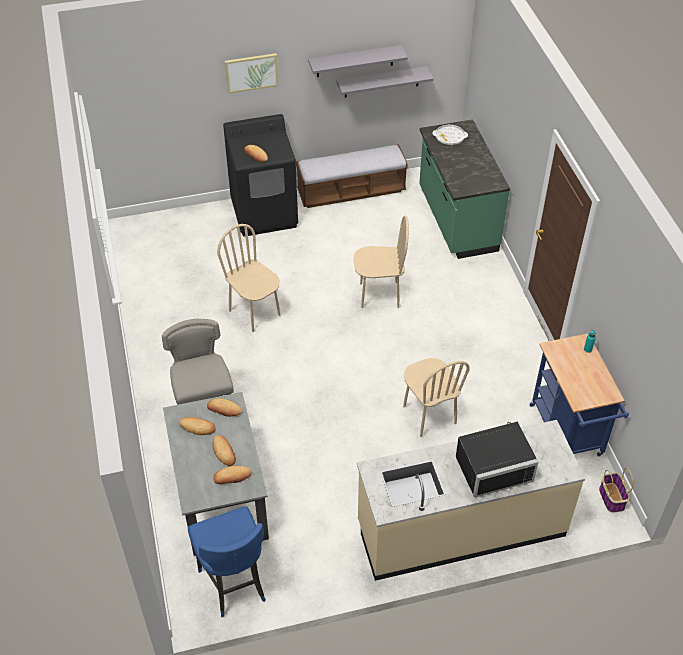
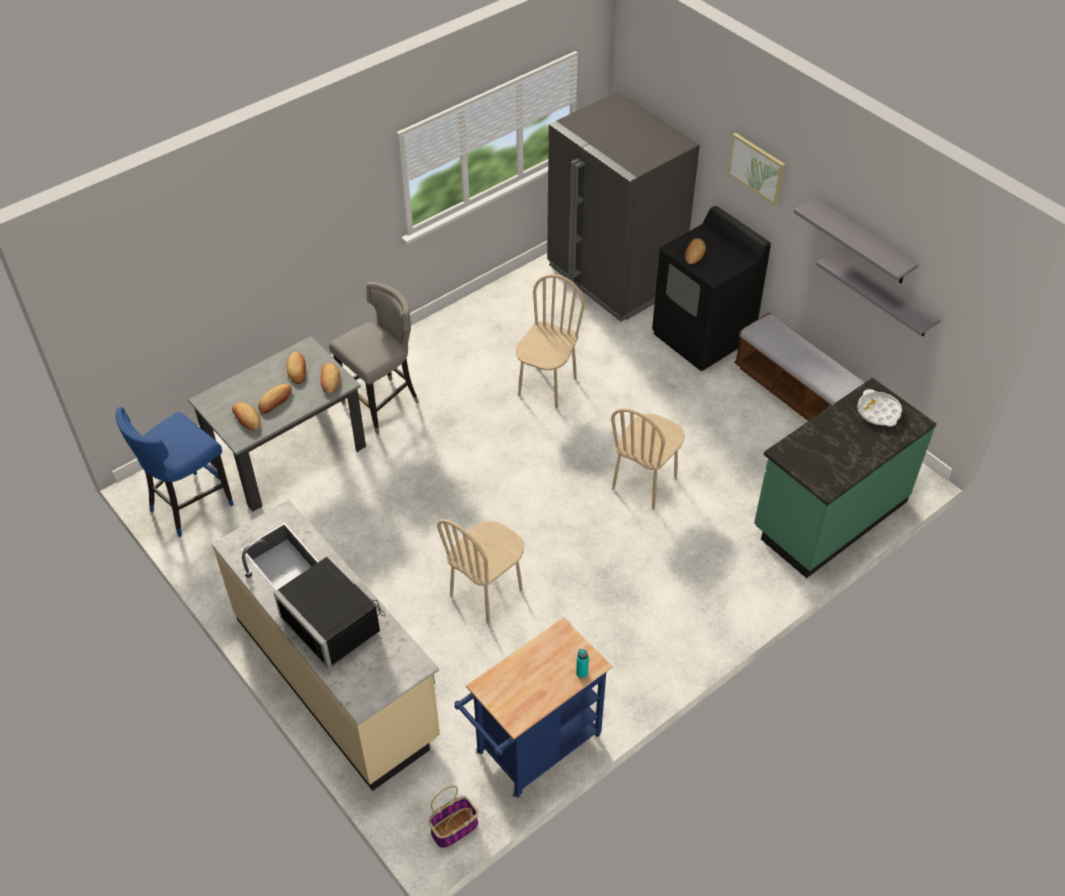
camera: 65 degrees right, 0 degrees up
beige chair [354,215,409,308] -> beige chair turned 60 degrees clockwise [611,408,685,510]
none -> grey fridge [547,91,700,322]

